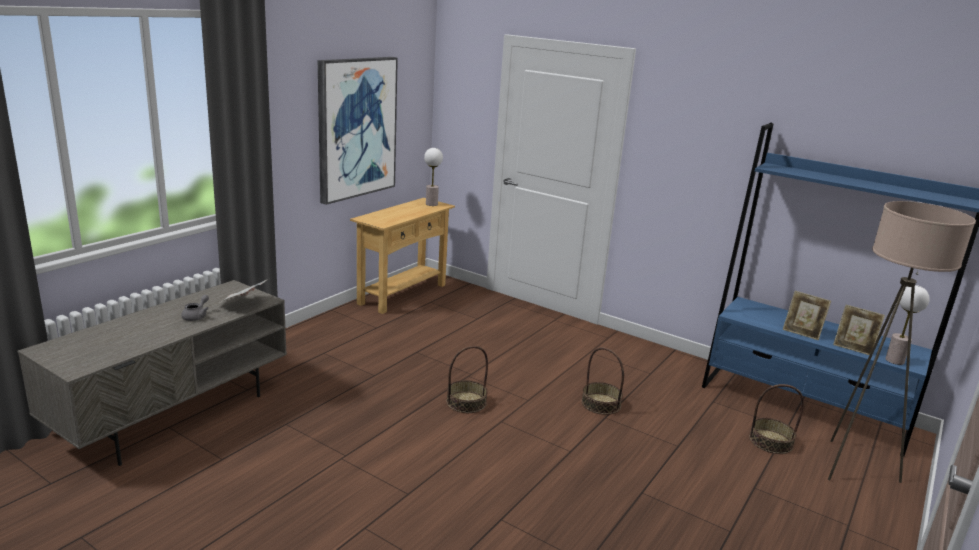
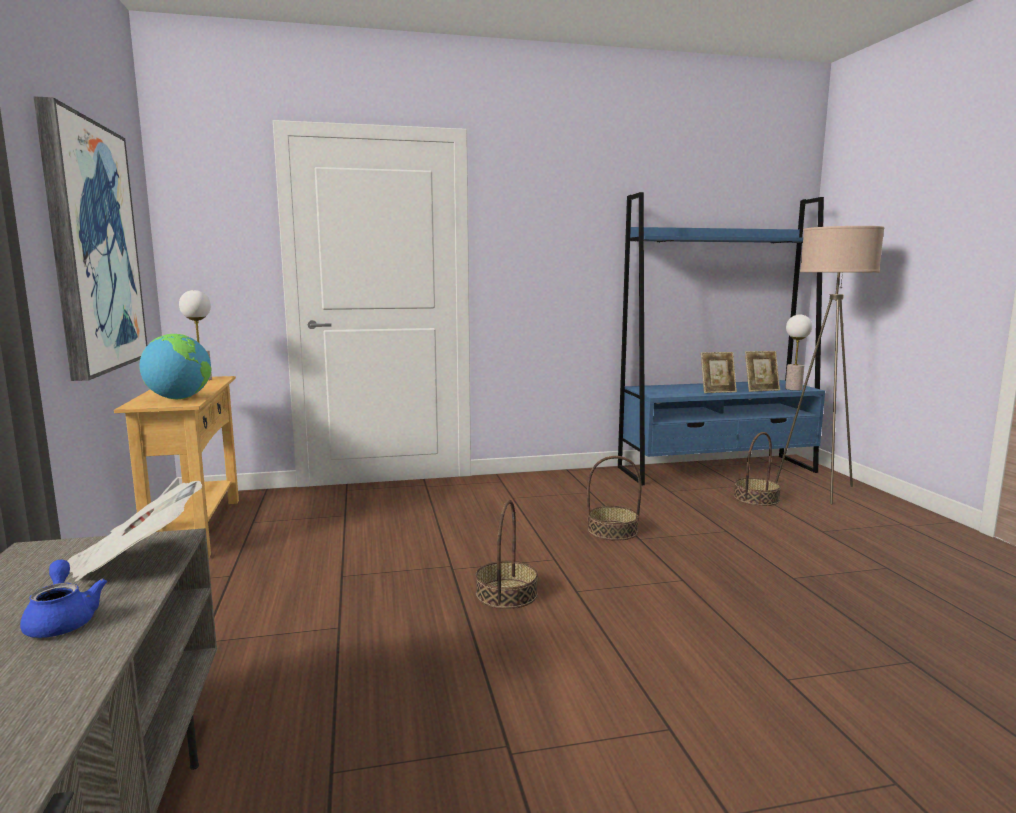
camera: 45 degrees left, 10 degrees down
grey teapot [181,295,209,321] -> blue teapot [20,560,107,638]
none -> globe [139,334,212,399]

